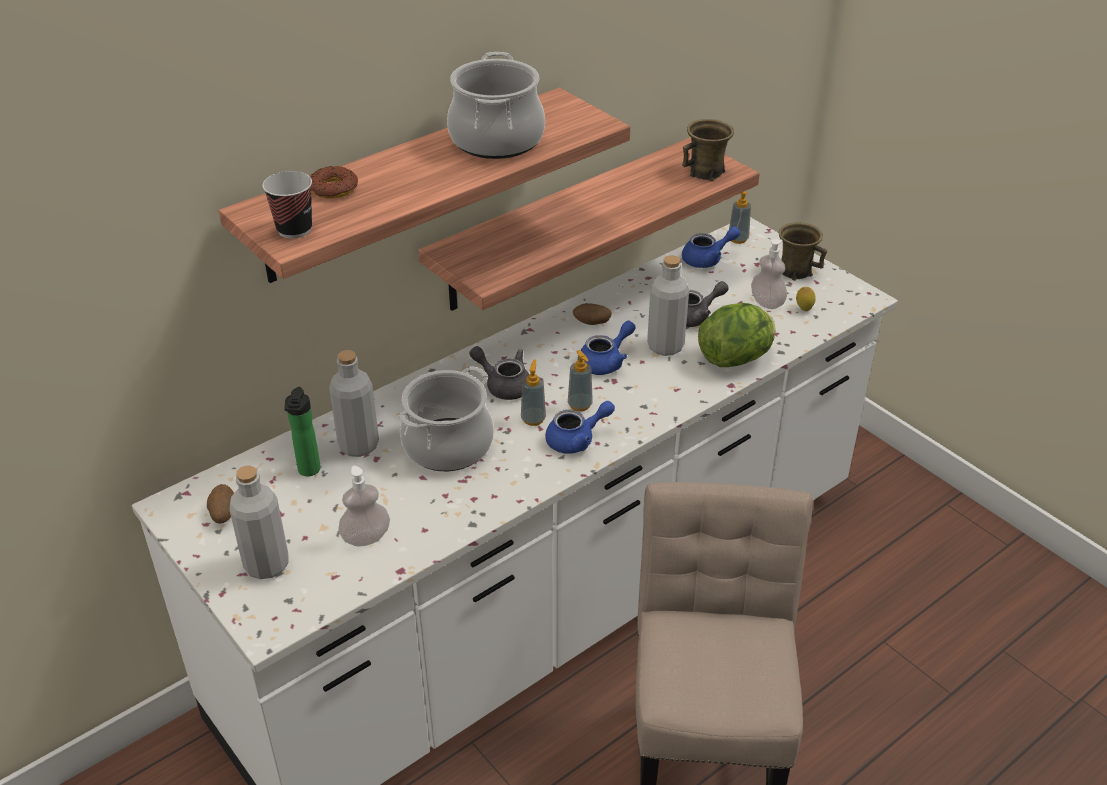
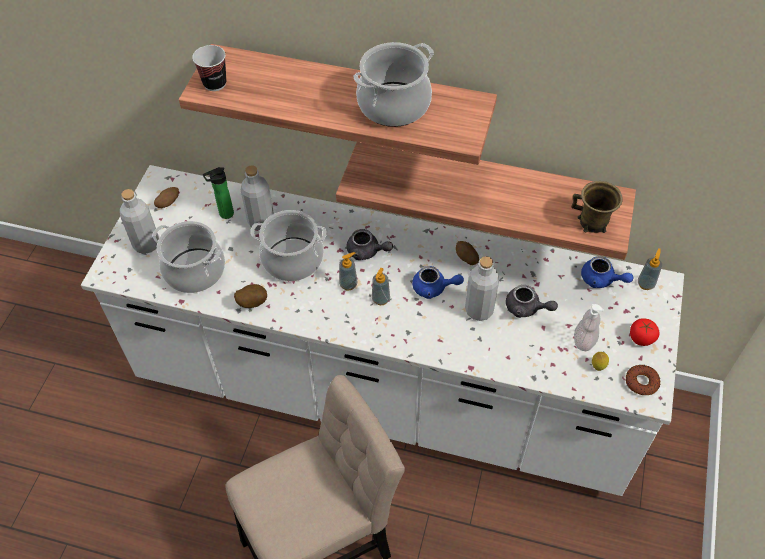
camera: 55 degrees right, 15 degrees up
donut [310,166,358,198] -> donut moved to [626,365,661,395]
soap dispenser [338,466,390,546] -> cooking pot [152,221,225,293]
grey teapot [469,346,529,400] -> grey teapot turned 120 degrees clockwise [347,229,393,260]
blue teapot [545,401,615,453] -> none
lettuce [698,303,775,367] -> none
brown mug [779,223,827,281] -> tomato [630,318,660,346]
none -> potato [234,284,267,308]

